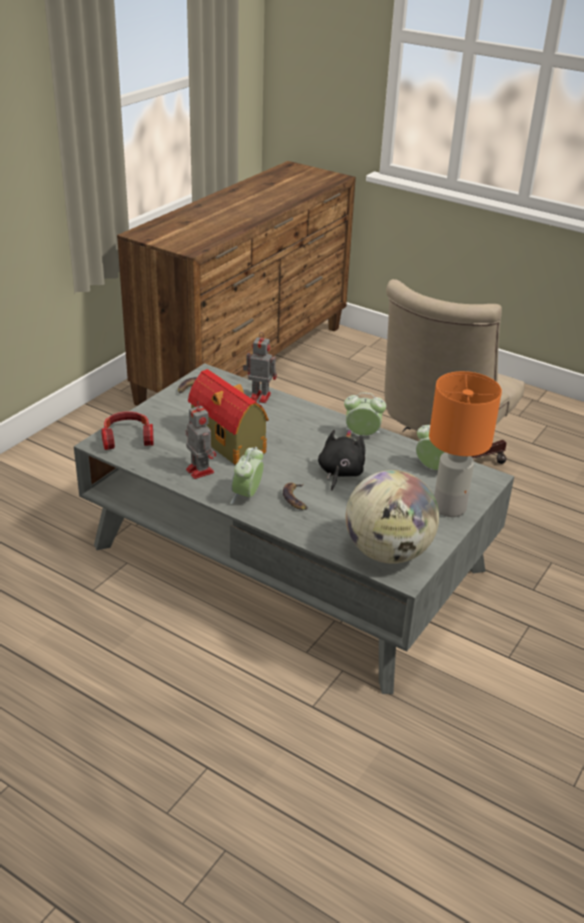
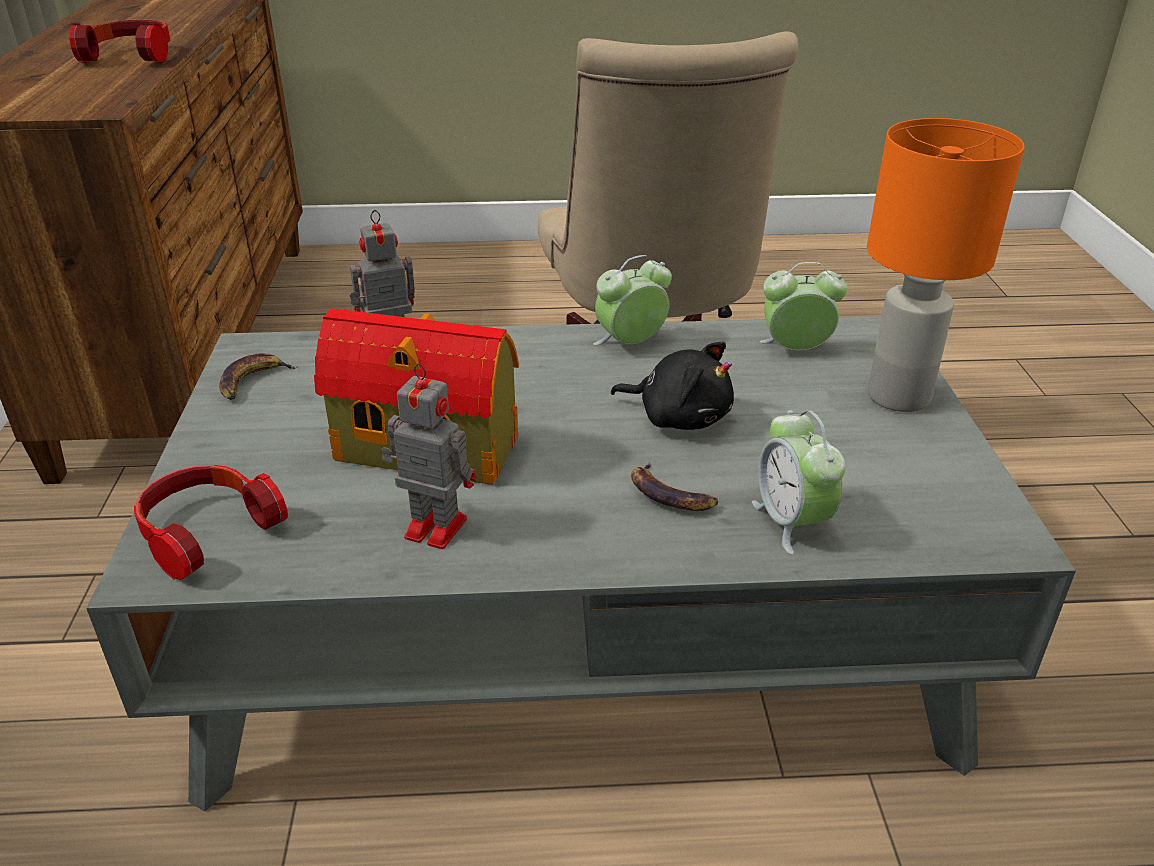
camera: 35 degrees left, 0 degrees up
alarm clock [230,447,264,504] -> alarm clock moved to [752,410,846,554]
black plush toy [318,430,365,491] -> black plush toy turned 135 degrees clockwise [611,342,734,430]
globe [345,470,439,564] -> none
none -> headphones [69,19,170,63]

